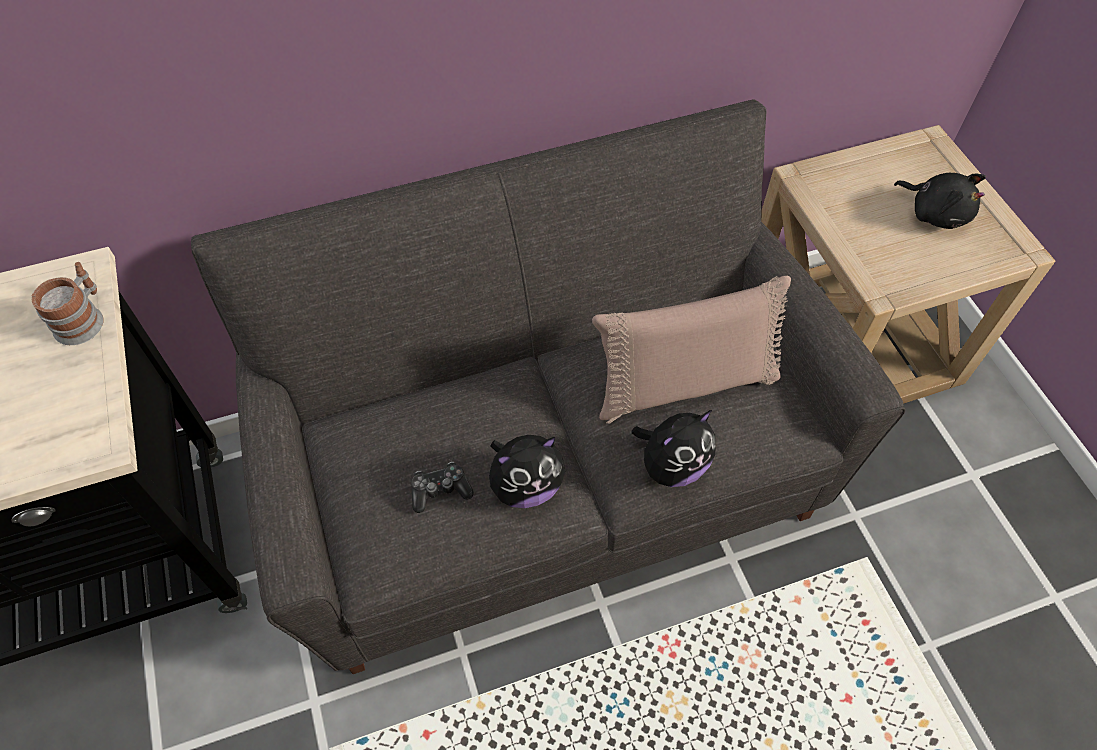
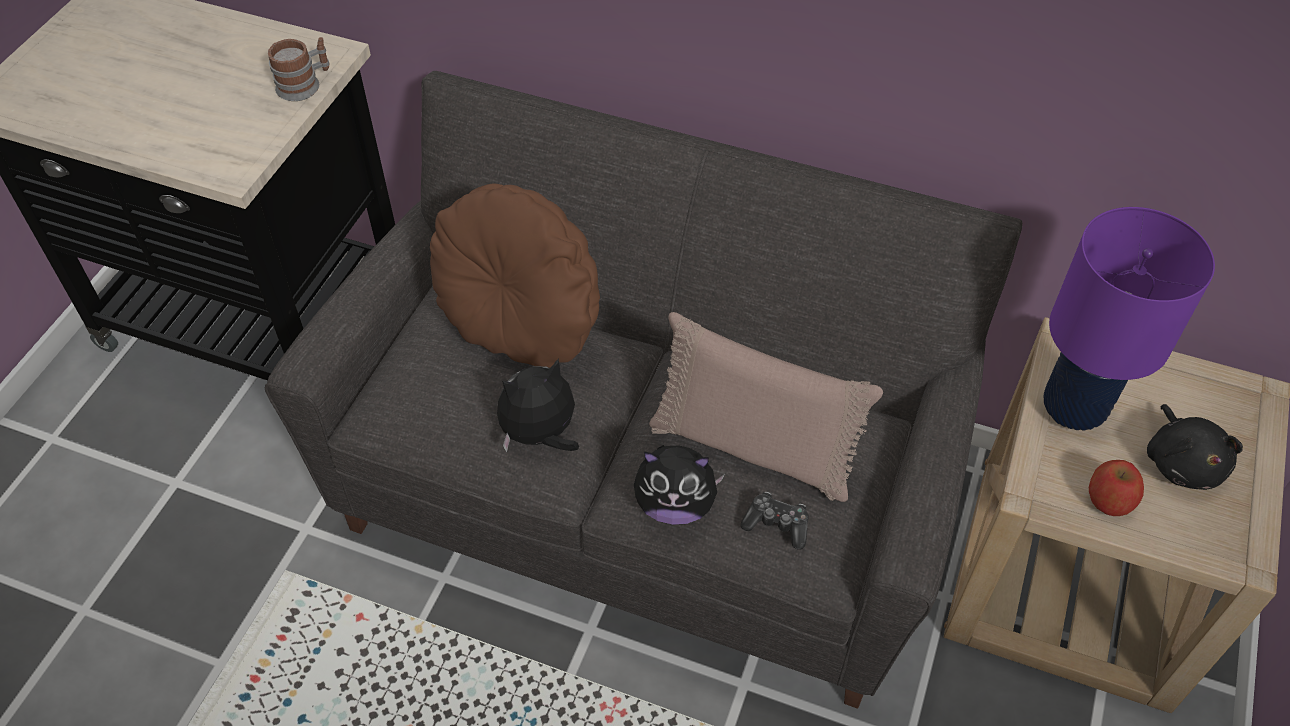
camera: 40 degrees right, 5 degrees down
game controller [411,462,474,513] -> game controller moved to [741,492,809,550]
plush toy [489,435,565,508] -> plush toy turned 135 degrees clockwise [497,358,579,453]
none -> brown pillow [430,184,600,368]
none -> purple table lamp [1044,207,1215,431]
none -> apple [1089,460,1144,516]

